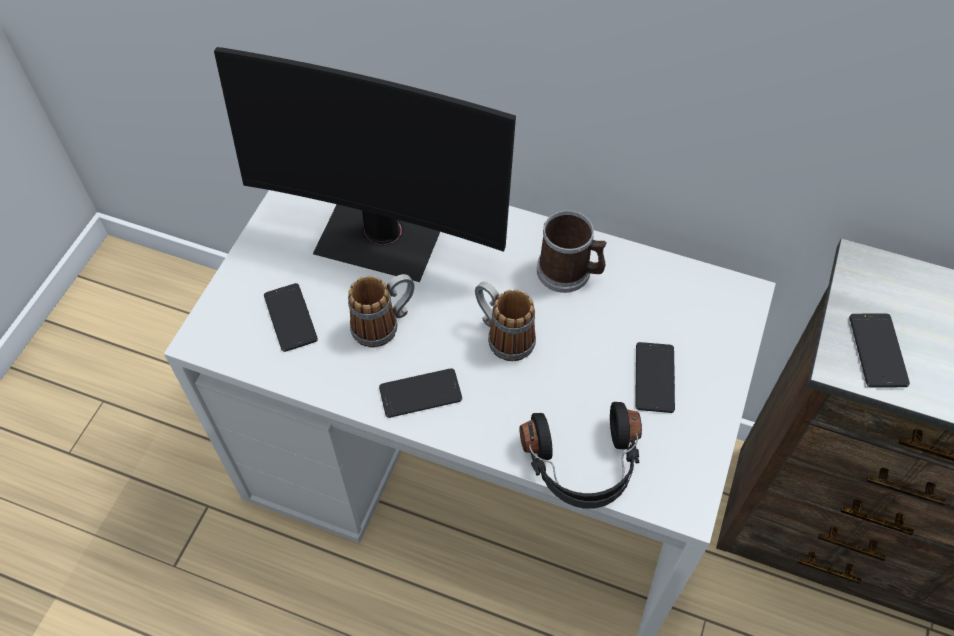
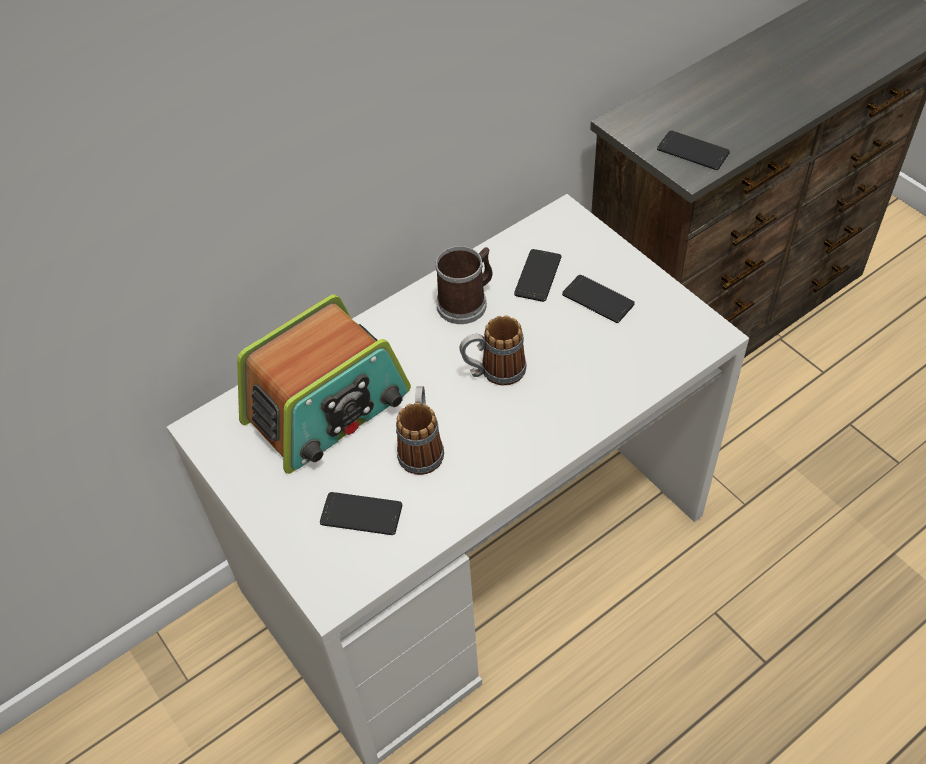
camera: 55 degrees left, 5 degrees down
monitor [214,47,516,282] -> radio [237,294,411,474]
phone [379,368,462,418] -> phone moved to [514,249,561,302]
black headphones [520,402,642,509] -> none

